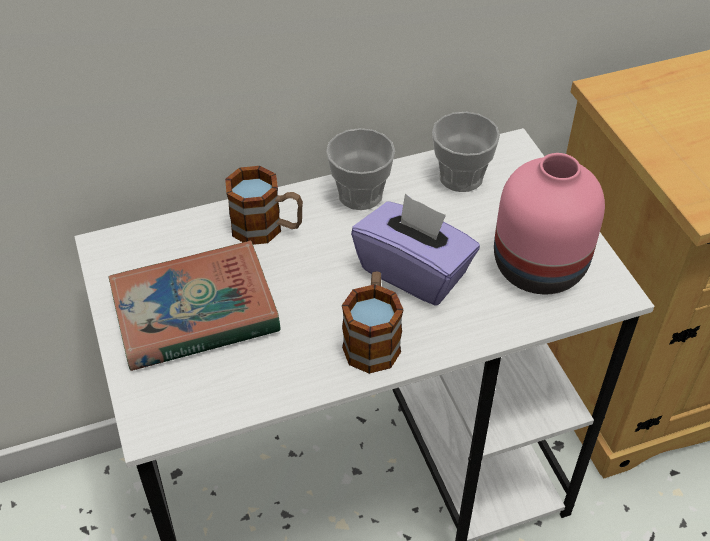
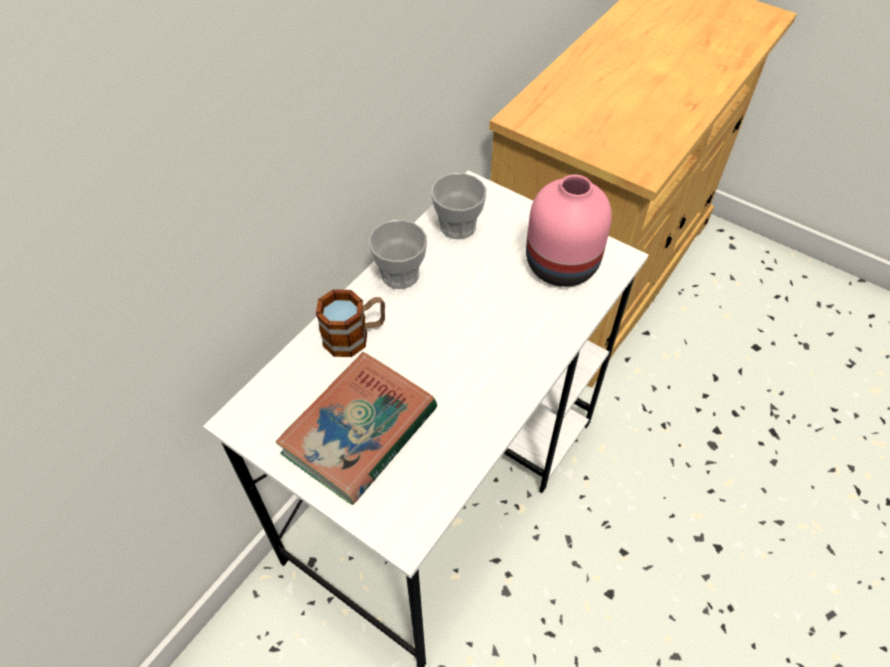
camera: 35 degrees left, 5 degrees up
mug [342,271,404,374] -> none
purple tissue box [351,193,480,306] -> none

